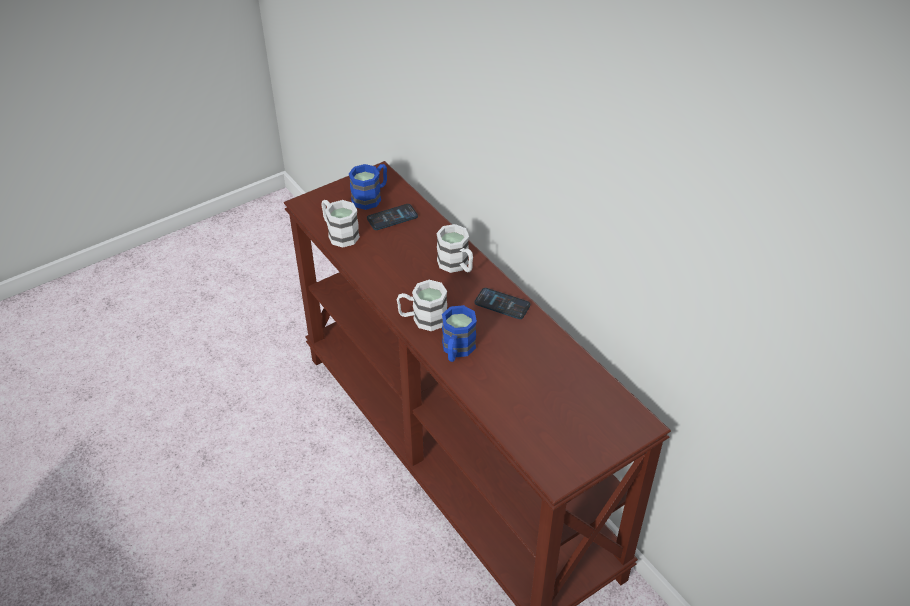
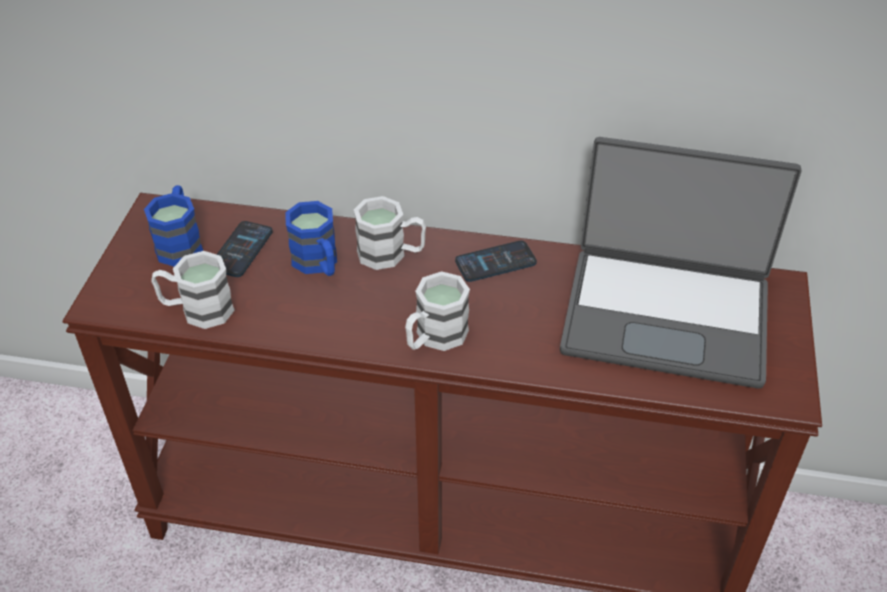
camera: 45 degrees left, 0 degrees up
blue mug [442,305,477,362] -> blue mug moved to [285,201,337,276]
none -> laptop [560,137,801,389]

